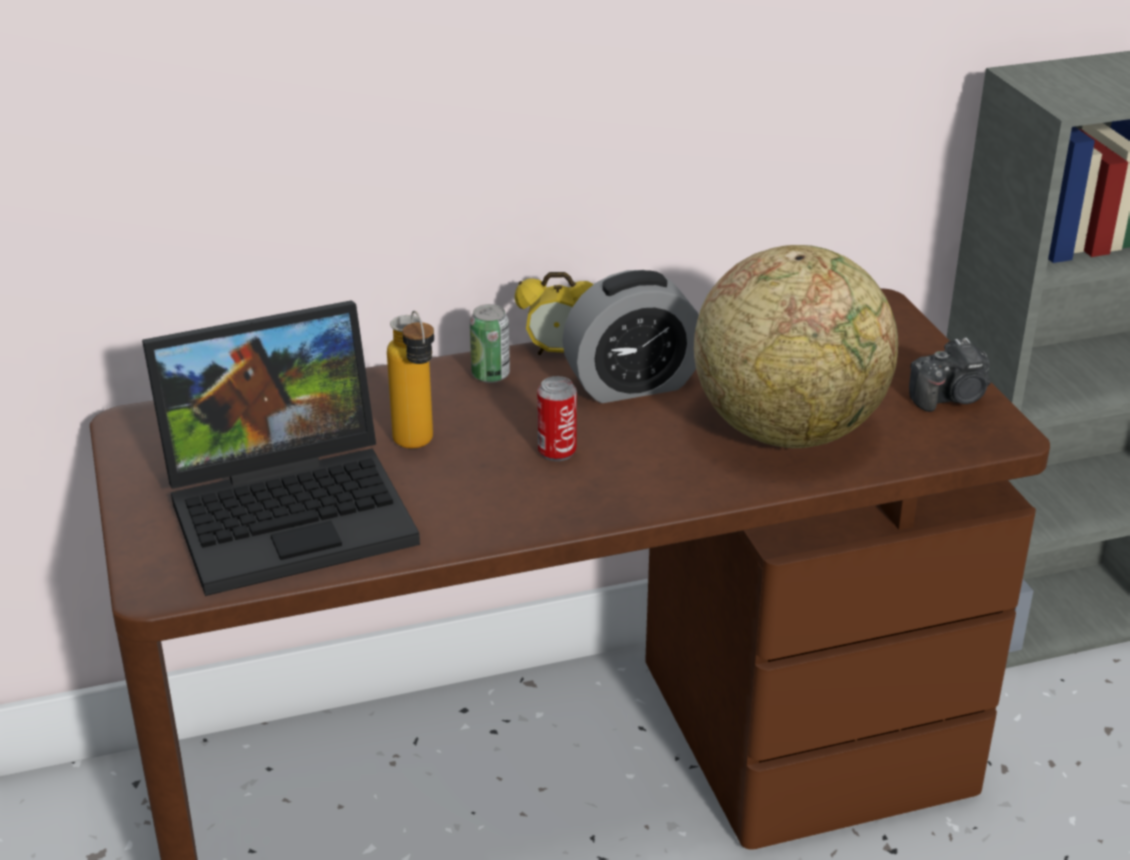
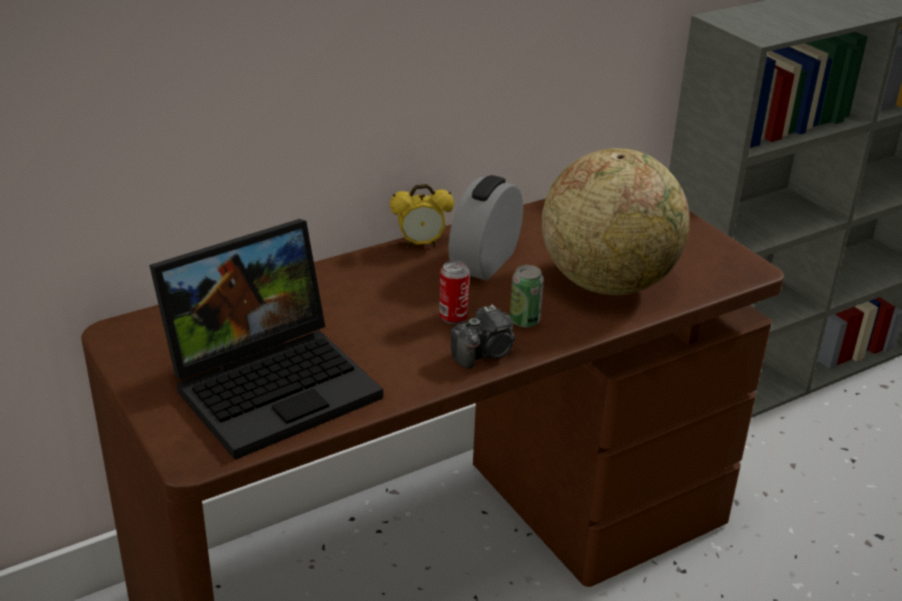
camera: 15 degrees left, 0 degrees up
bottle [387,311,434,449] -> none
can [470,304,510,383] -> can moved to [510,265,544,328]
alarm clock [562,270,699,403] -> alarm clock turned 150 degrees clockwise [448,175,523,281]
camera [909,337,991,412] -> camera moved to [450,304,516,369]

